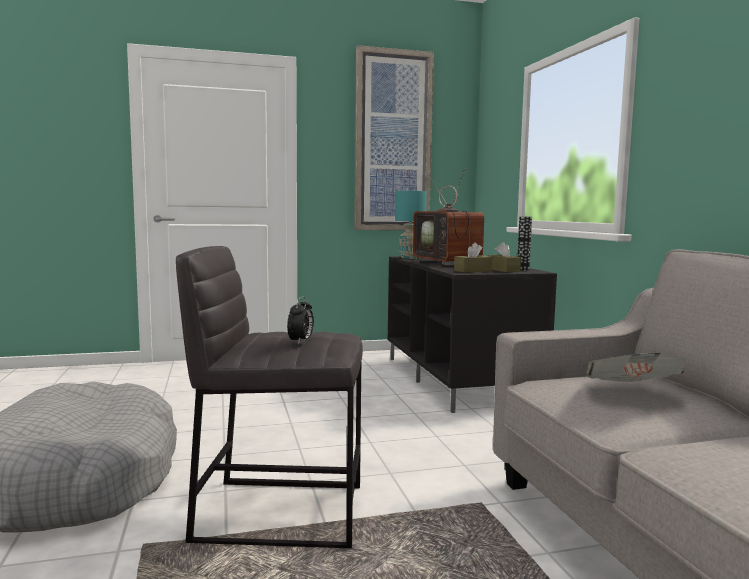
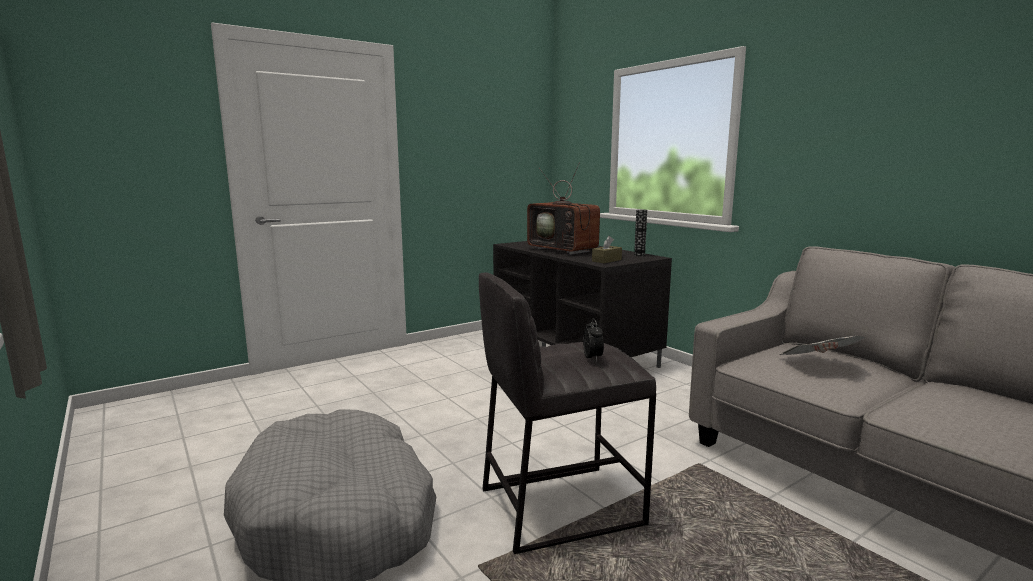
camera: 20 degrees left, 5 degrees up
picture [354,45,434,230] -> none
turquoise table lamp [395,191,427,259] -> none
brown tissue box [488,242,521,272] -> none

